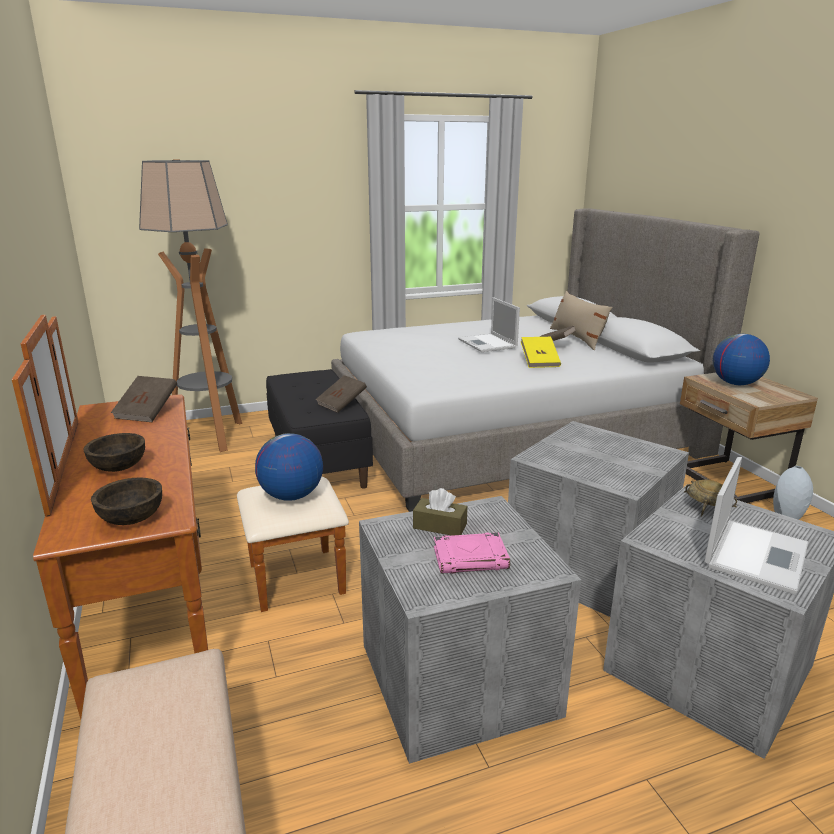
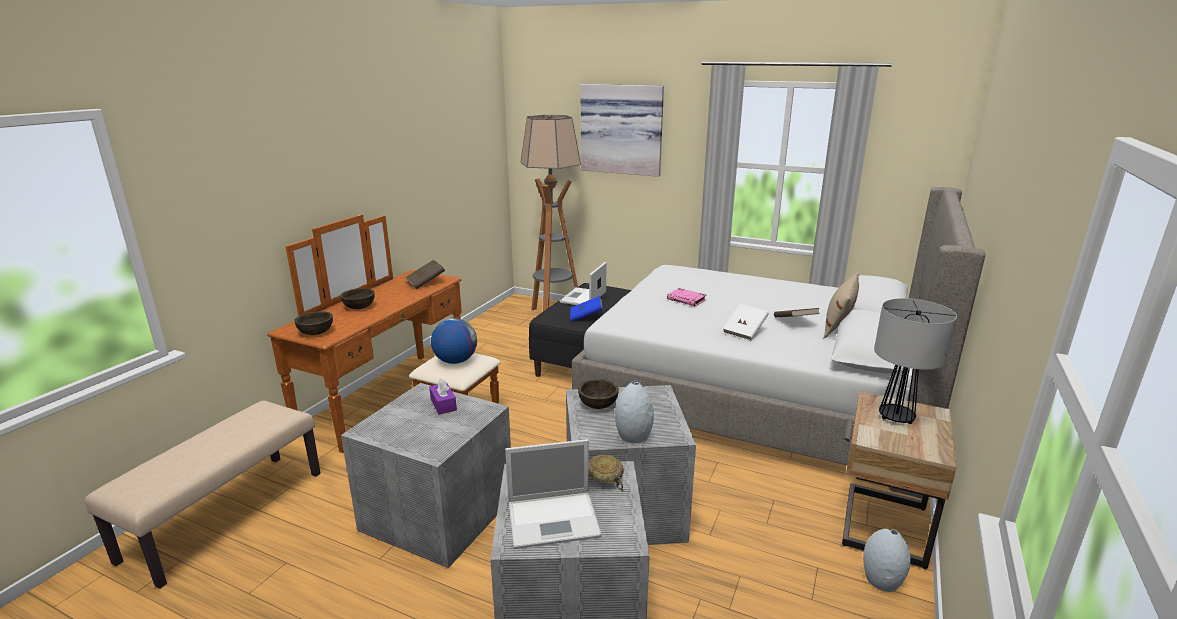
camera: 45 degrees right, 0 degrees up
brown book [315,375,367,413] -> blue book [570,296,603,322]
brown tissue box [413,488,467,536] -> purple tissue box [429,378,457,415]
pink book [434,532,510,574] -> pink book moved to [667,288,706,306]
laptop [458,297,520,352] -> laptop moved to [560,262,606,305]
yellow book [521,337,561,368] -> white book [723,304,769,341]
globe [713,334,770,385] -> table lamp [874,298,957,424]
none -> brown bowl [578,379,619,409]
none -> picture [581,84,664,177]
none -> grey vase [615,381,654,443]

